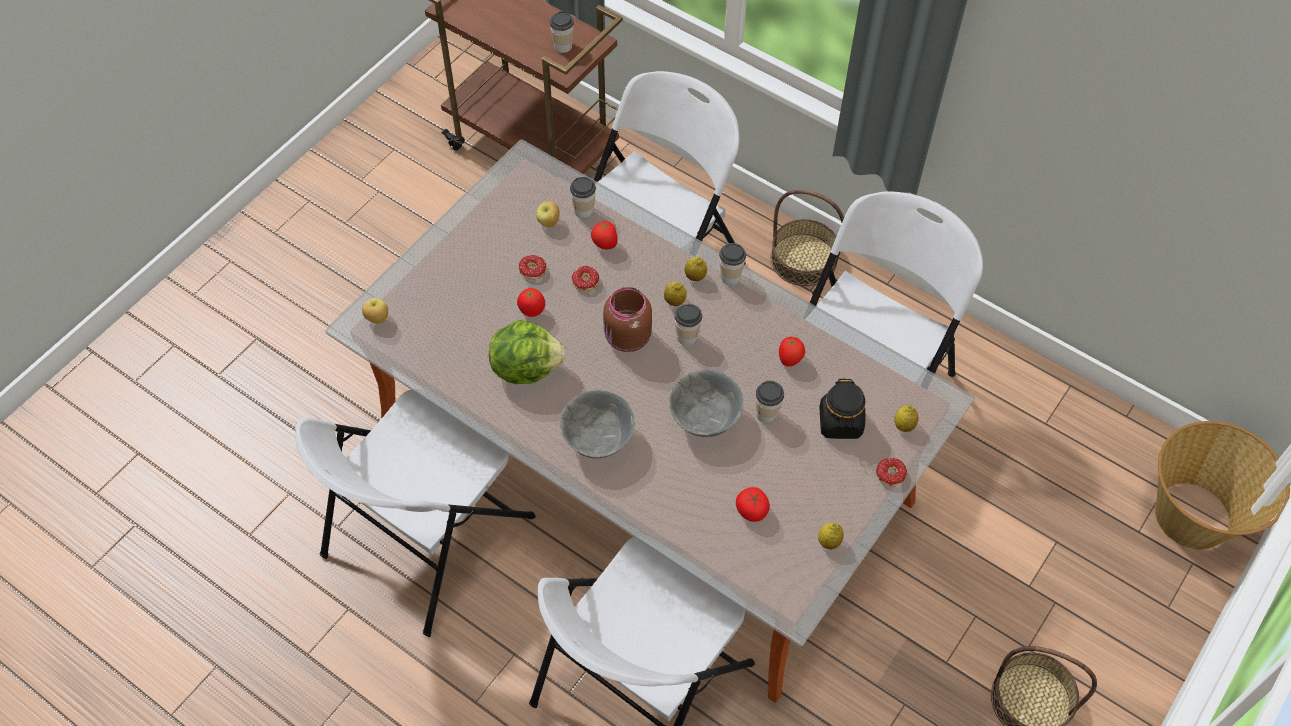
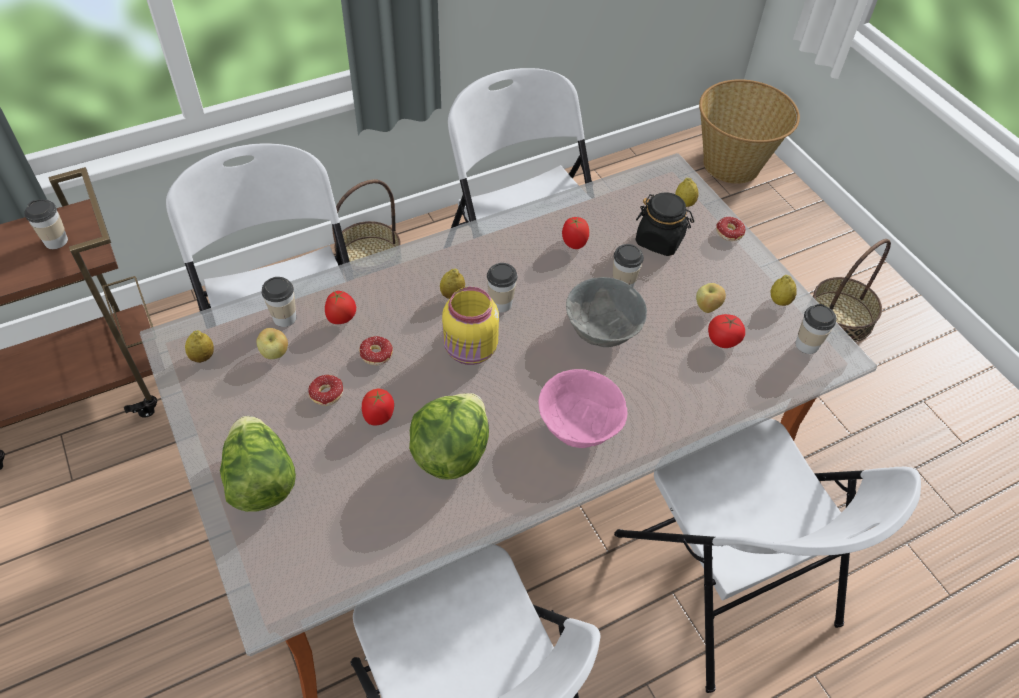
camera: 65 degrees left, 5 degrees down
apple [362,298,388,324] -> apple moved to [696,283,726,313]
grey bowl [559,390,635,458] -> pink bowl [538,369,627,448]
brown jar [603,287,652,352] -> yellow jar [442,287,499,365]
lemon [685,257,707,281] -> lemon moved to [185,330,214,363]
cup [719,243,746,285] -> cup moved to [795,304,837,354]
none -> lettuce [220,416,296,512]

